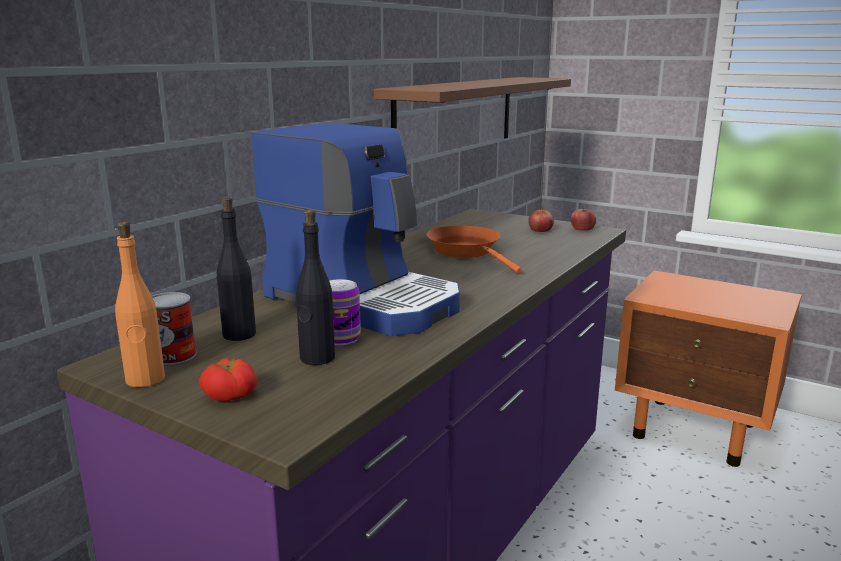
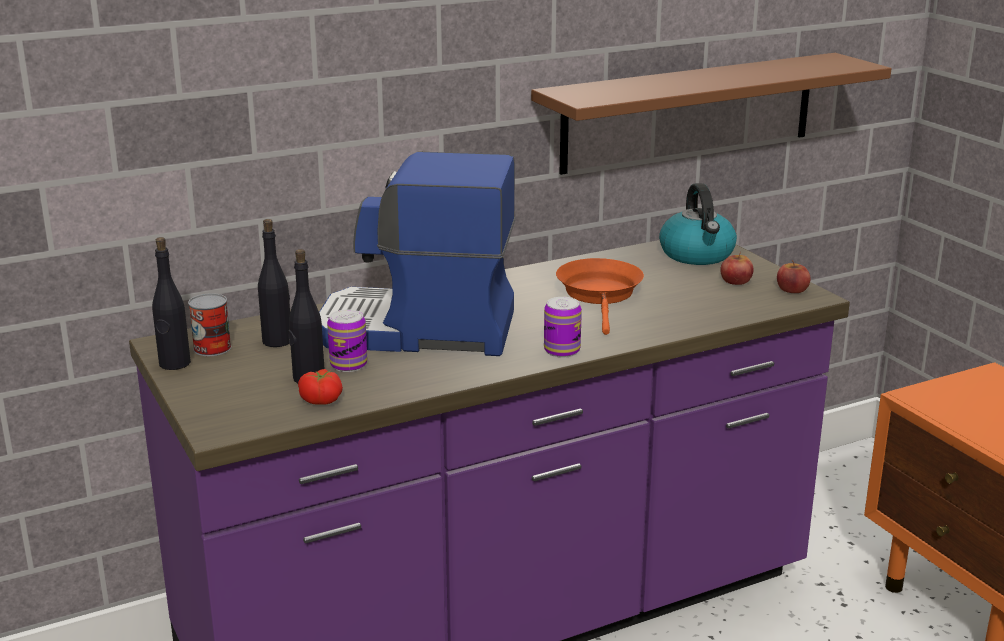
camera: 30 degrees right, 5 degrees up
orange bottle [115,222,165,387] -> black bottle [152,237,191,370]
tomato [199,358,257,401] -> tomato moved to [298,369,343,405]
coffee machine [251,123,460,336] -> coffee machine turned 120 degrees clockwise [319,152,515,356]
none -> can [544,297,582,358]
none -> kettle [659,183,737,265]

